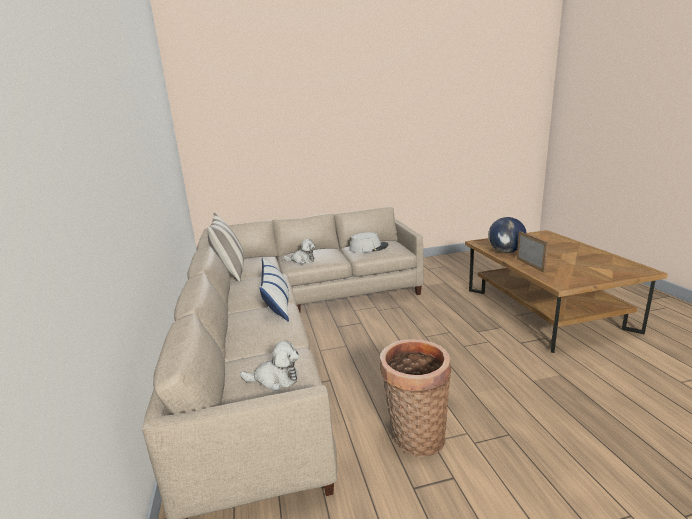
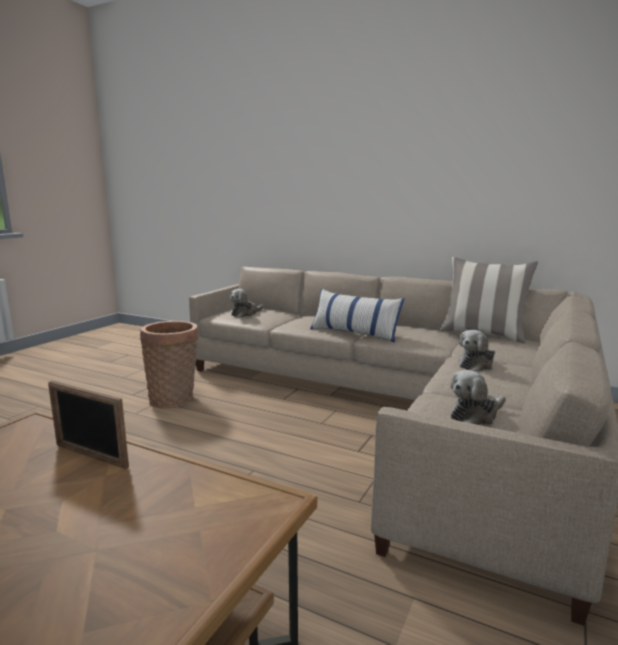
camera: 130 degrees right, 5 degrees down
grey hat [349,232,388,253] -> plush toy [450,370,506,425]
globe [488,217,527,253] -> none

